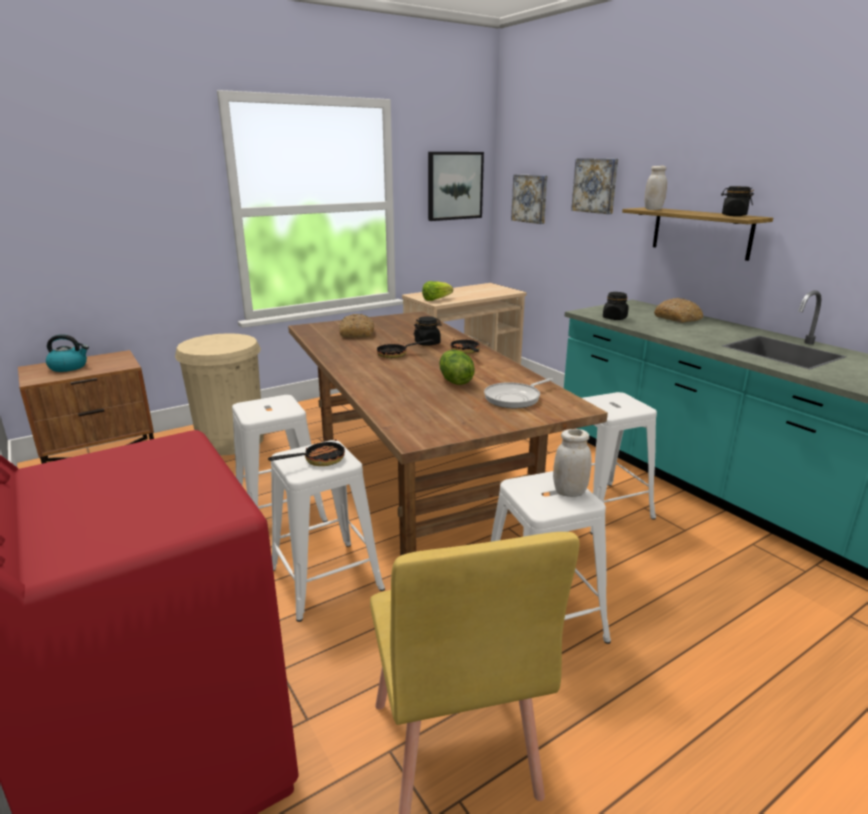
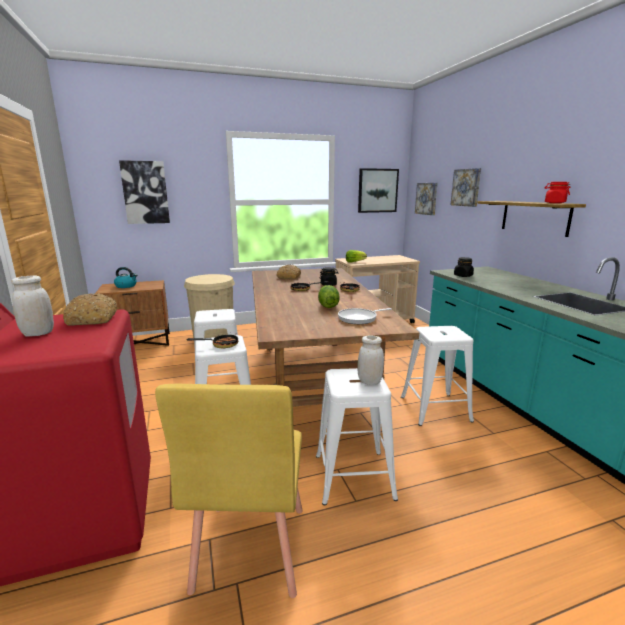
camera: 15 degrees right, 5 degrees down
white jar [645,166,667,210] -> white jar moved to [11,275,54,336]
bread [654,298,703,323] -> bread moved to [63,293,117,326]
black jar [721,186,754,216] -> red jar [545,182,571,203]
none -> picture [119,160,170,224]

